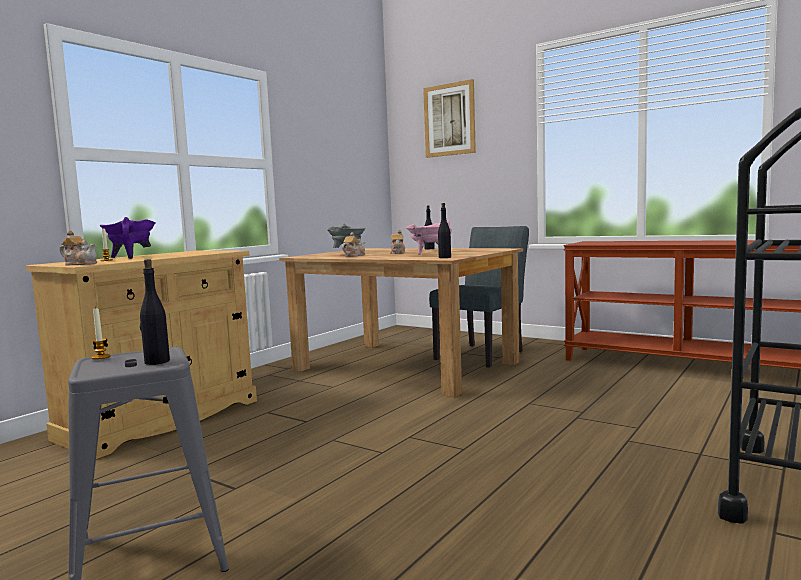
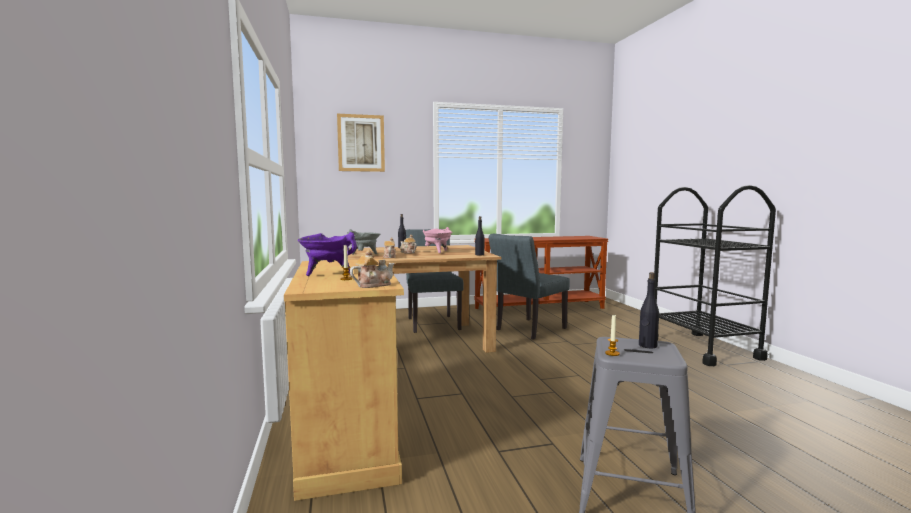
camera: 50 degrees left, 0 degrees up
none -> grey chair [489,234,570,340]

